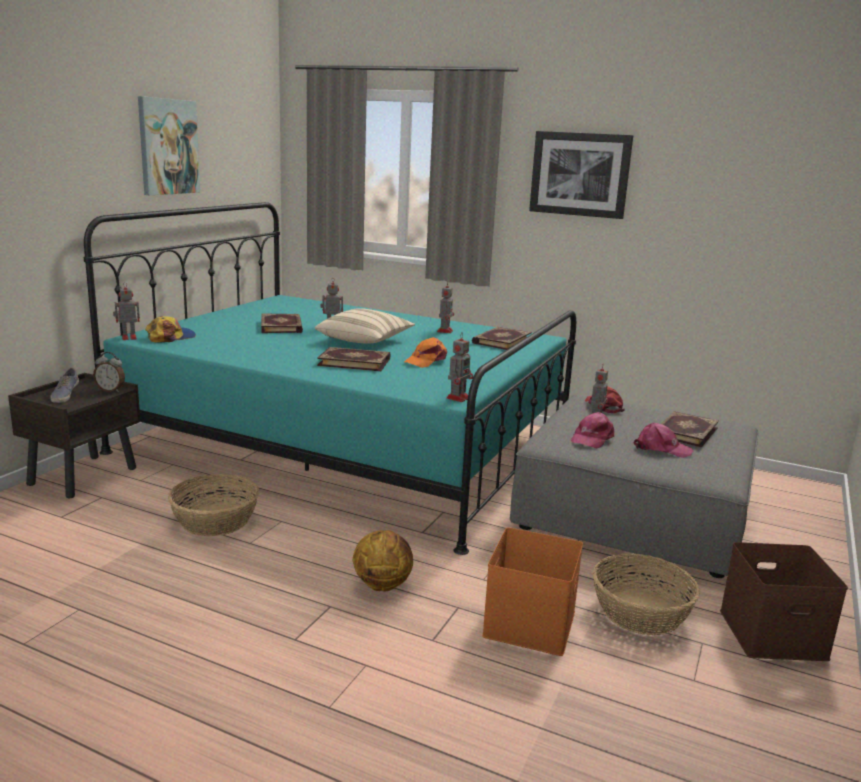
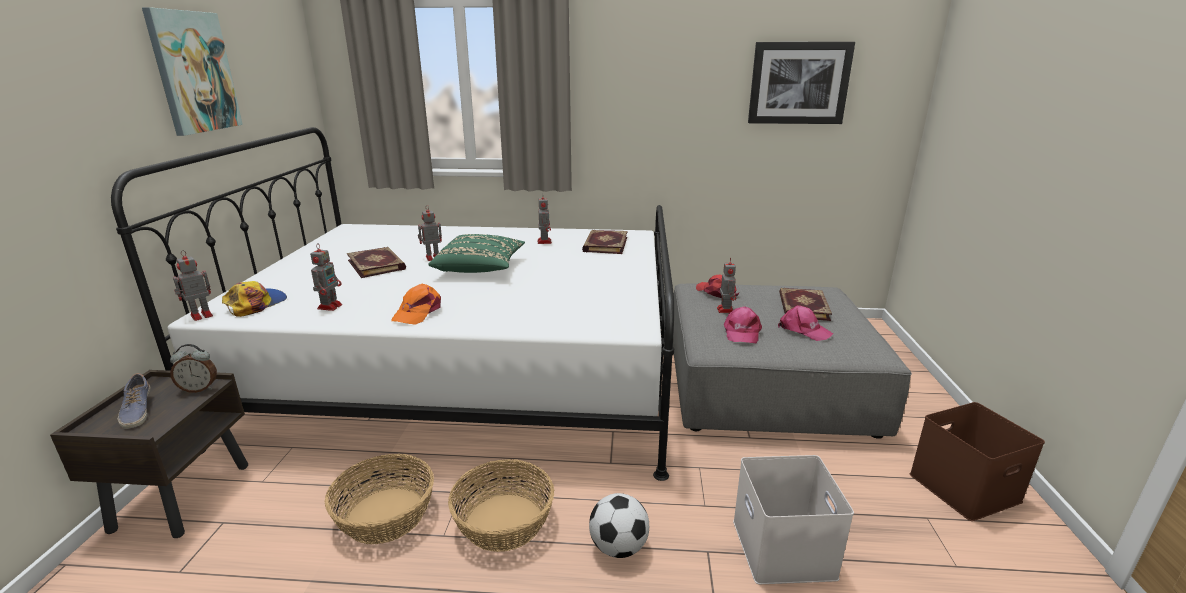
camera: 20 degrees left, 5 degrees up
turquoise bed [84,202,576,555] -> white bed [111,127,674,481]
beige pillow [315,308,415,344] -> green pillow [429,234,525,273]
book [317,347,390,371] -> none
basketball [353,530,413,591] -> football [589,493,649,558]
orange cap [404,337,447,368] -> orange cap moved to [391,284,441,325]
toy robot [446,333,473,402] -> toy robot moved to [310,243,342,311]
orange storage box [482,527,583,656] -> white storage box [733,455,854,584]
picture [529,131,633,219] -> picture moved to [748,42,855,124]
basket [593,554,700,635] -> basket moved to [448,459,554,552]
pink cap [633,423,693,458] -> pink cap turned 45 degrees clockwise [778,305,833,341]

